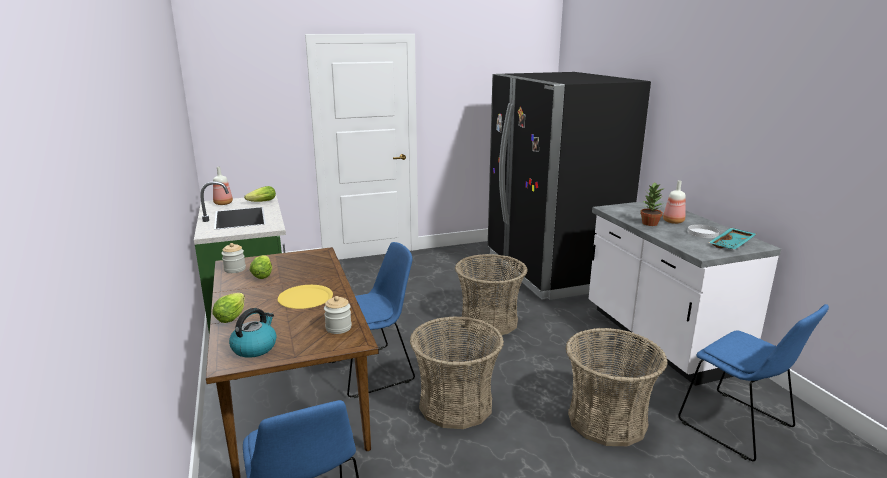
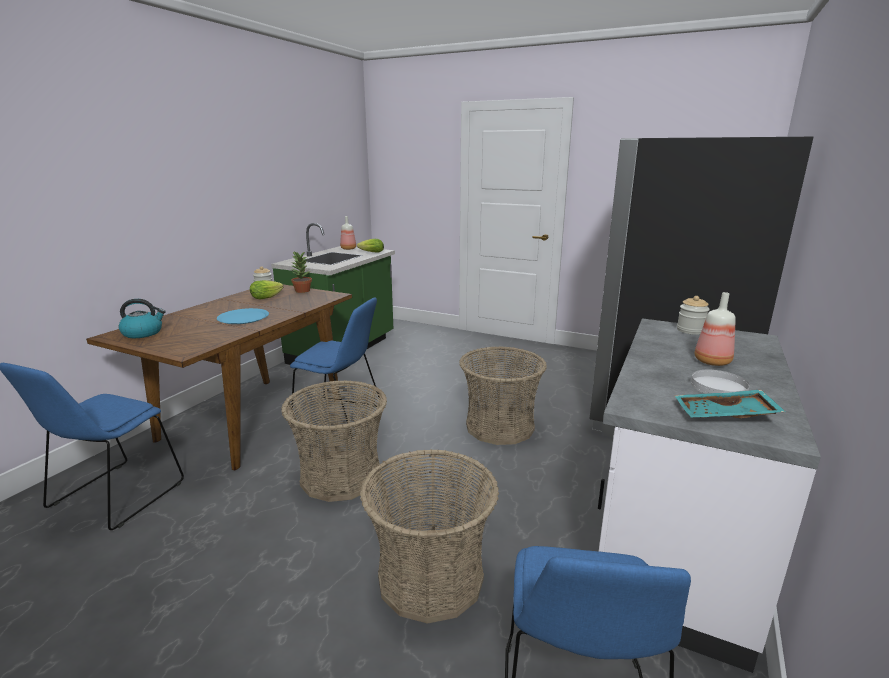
camera: 45 degrees right, 0 degrees up
lettuce [212,293,245,323] -> none
yellow plate [277,285,333,309] -> blue plate [217,308,269,324]
jar [324,296,352,334] -> jar moved to [677,296,710,335]
potted plant [640,183,665,226] -> potted plant moved to [290,251,312,293]

